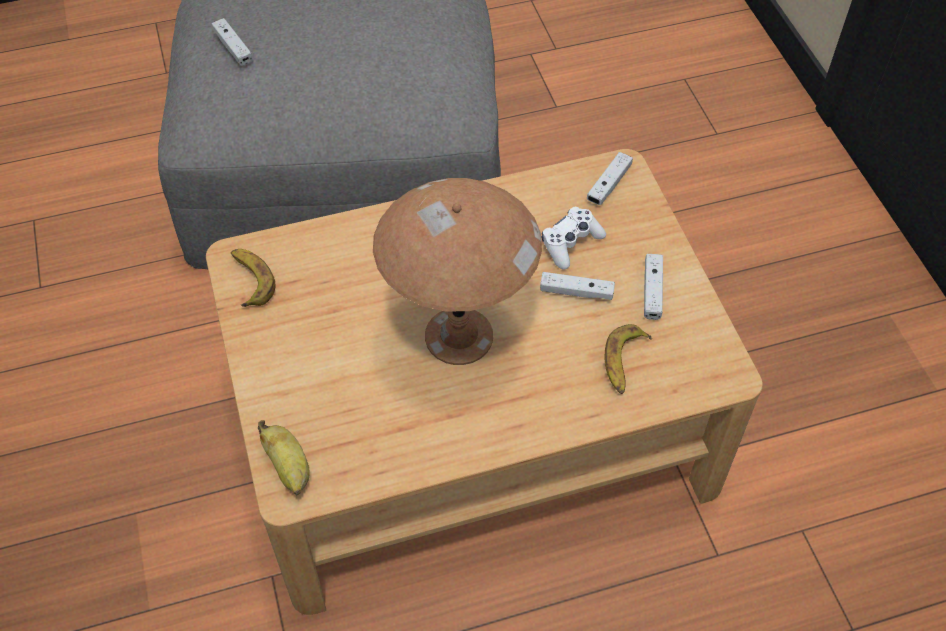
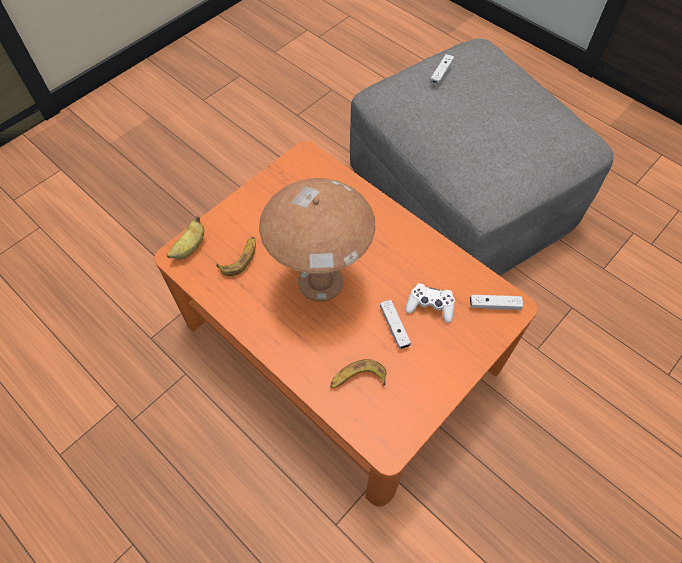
camera: 60 degrees right, 5 degrees up
beige coffee table [206,149,763,615] -> orange coffee table [154,141,537,507]
banana [231,249,275,307] -> banana moved to [216,237,256,276]
white game controller [644,254,663,320] -> none

